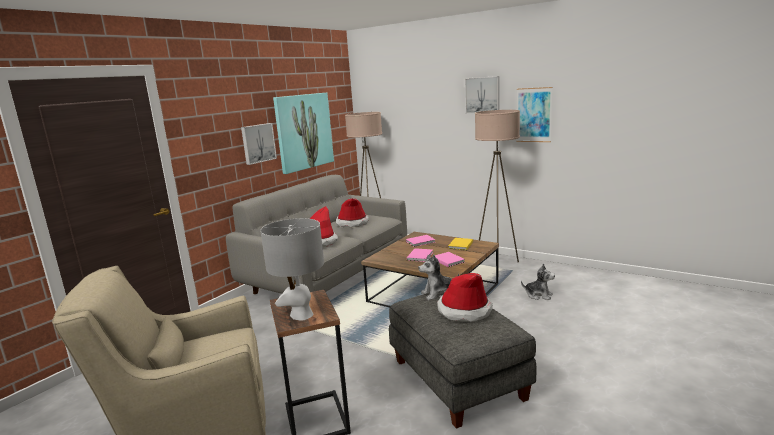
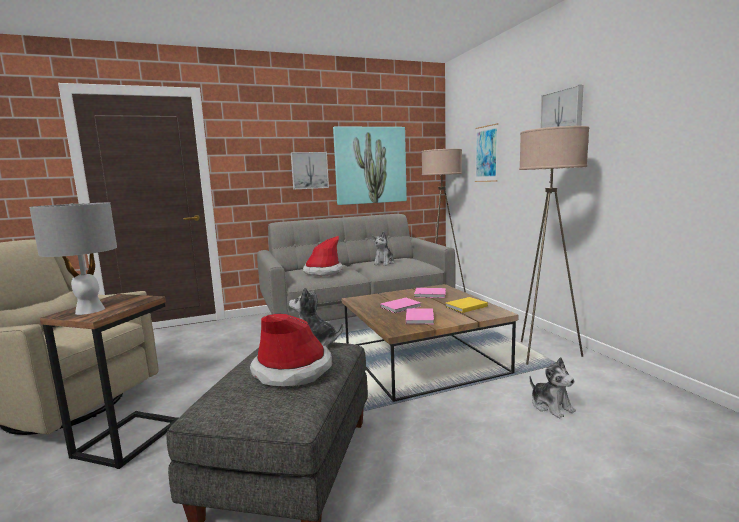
camera: 35 degrees right, 5 degrees down
hat [336,198,369,227] -> plush toy [372,231,394,266]
picture [516,87,552,142] -> picture moved to [475,123,498,182]

